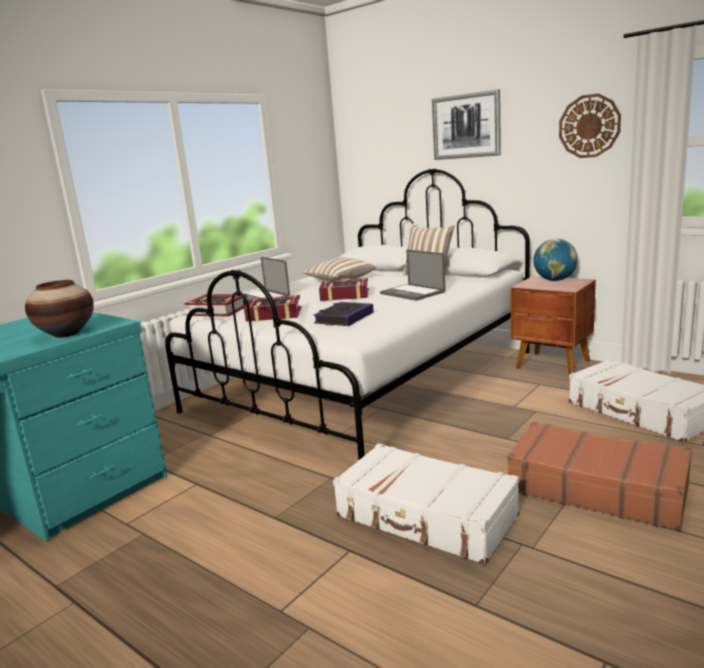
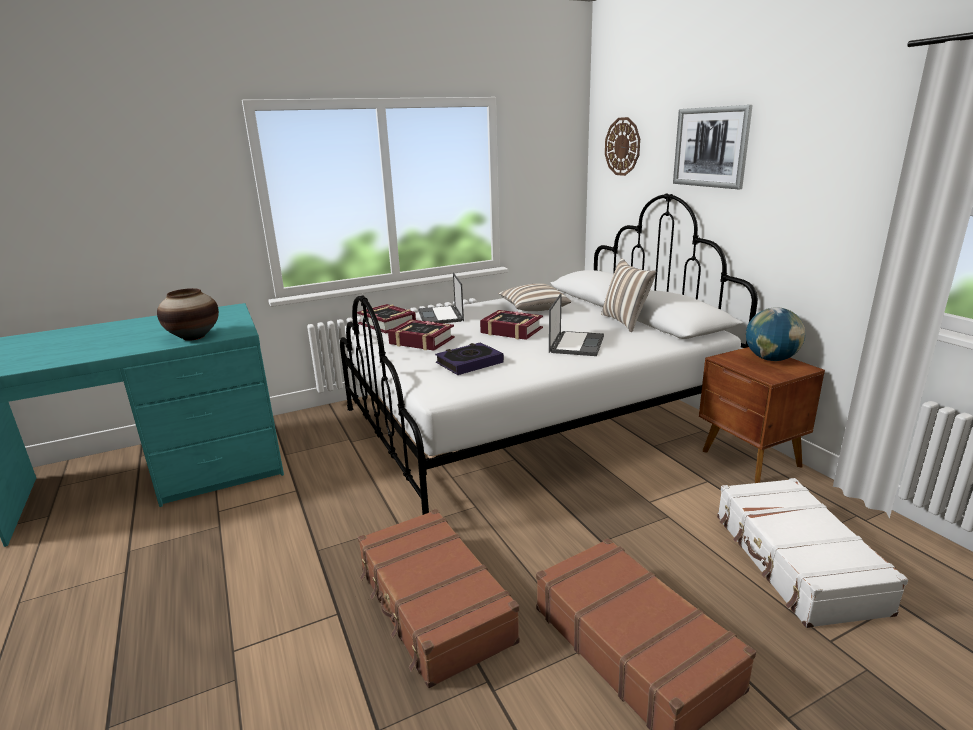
camera: 25 degrees right, 5 degrees up
white suitcase [333,443,519,565] -> brown suitcase [358,509,520,688]
laptop [380,250,446,301] -> laptop turned 150 degrees counterclockwise [549,293,604,356]
wall clock [559,94,621,158] -> wall clock moved to [605,117,640,176]

